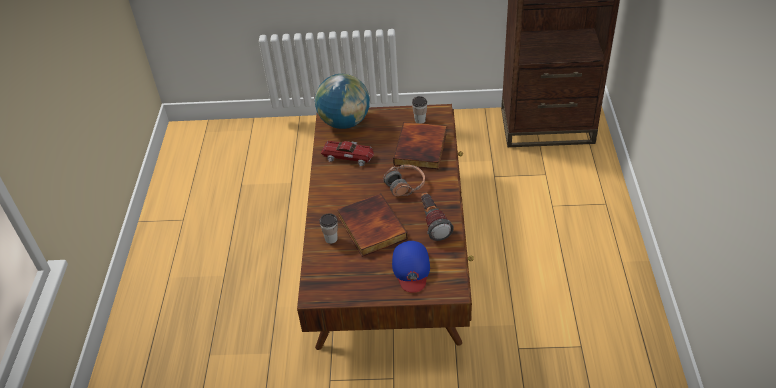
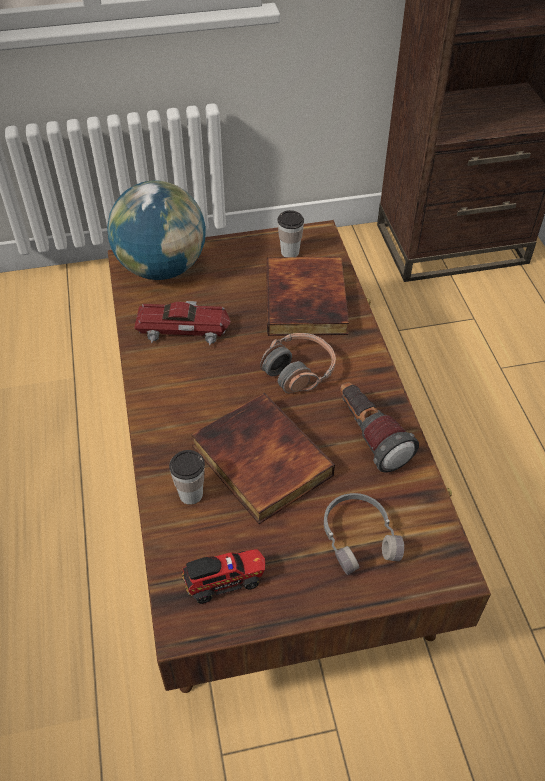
camera: 15 degrees left, 5 degrees up
blue cap [392,241,430,293] -> grey headphones [324,493,404,575]
none -> toy truck [182,549,265,604]

